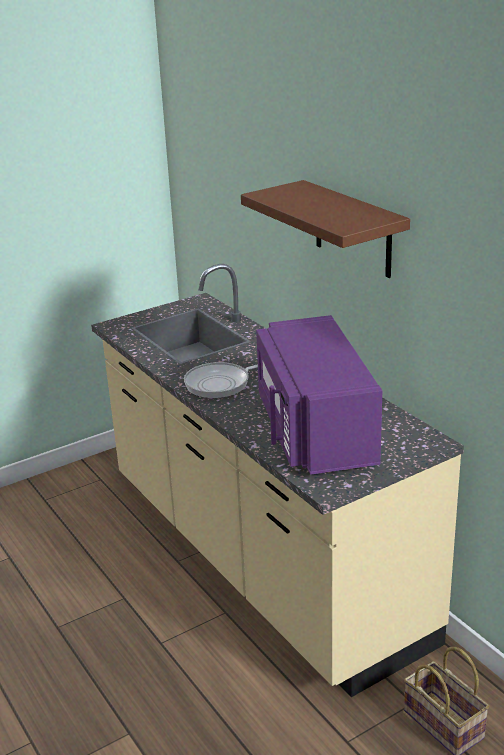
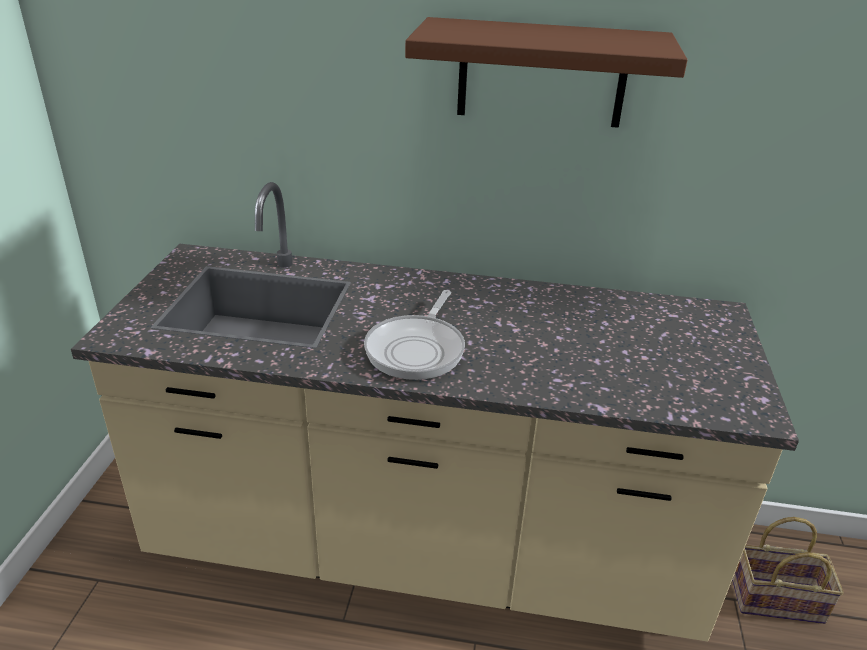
camera: 50 degrees left, 5 degrees up
purple microwave [256,315,382,475] -> none

